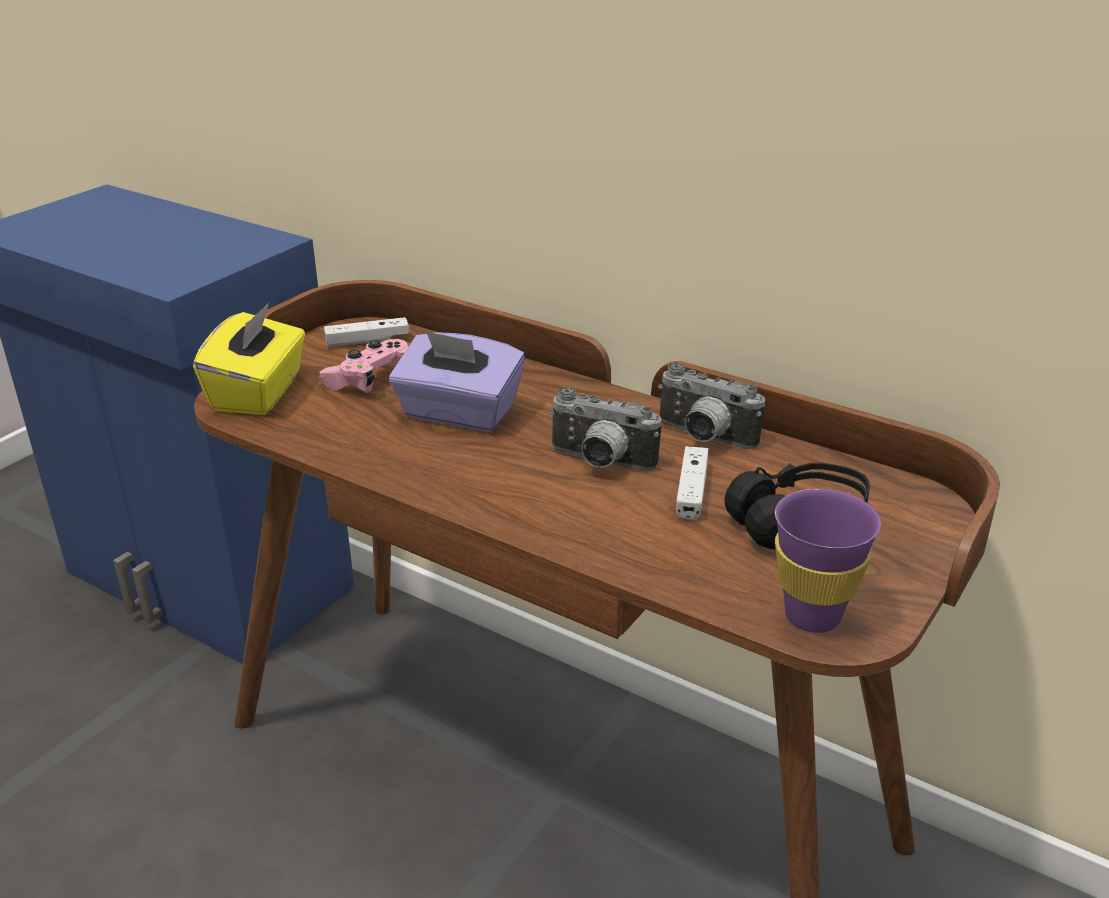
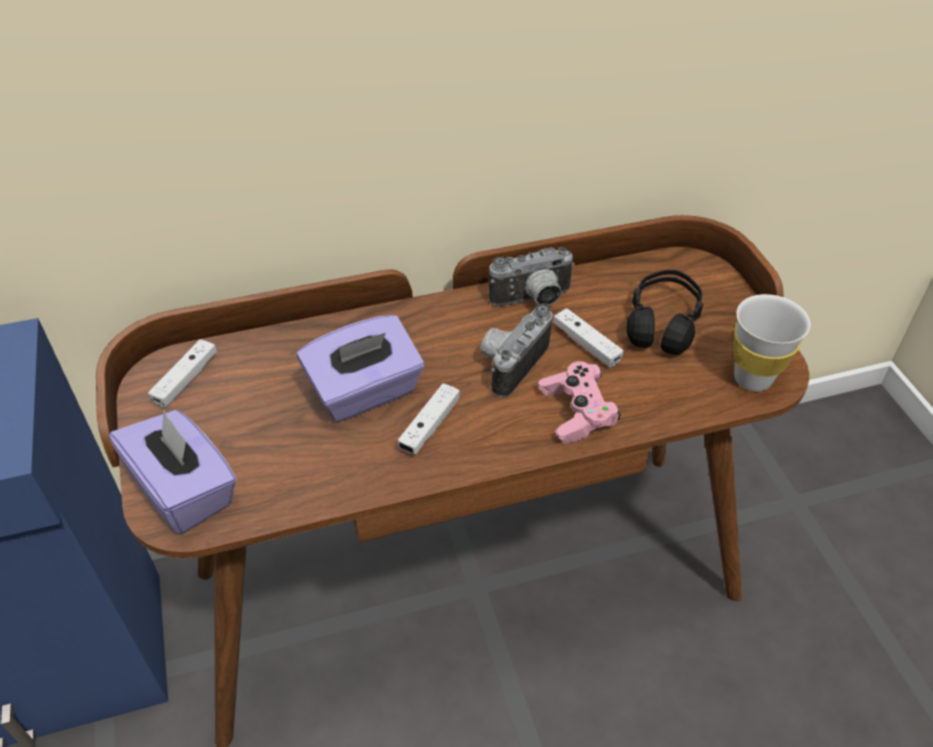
camera: 50 degrees left, 15 degrees up
yellow tissue box [193,303,305,415] -> purple tissue box [109,410,237,534]
pink game controller [319,339,409,393] -> pink game controller moved to [538,361,621,444]
camera [549,387,662,471] -> camera turned 150 degrees clockwise [480,304,553,397]
purple cup [775,489,881,633] -> white cup [733,294,811,392]
none -> white game controller [398,383,460,454]

